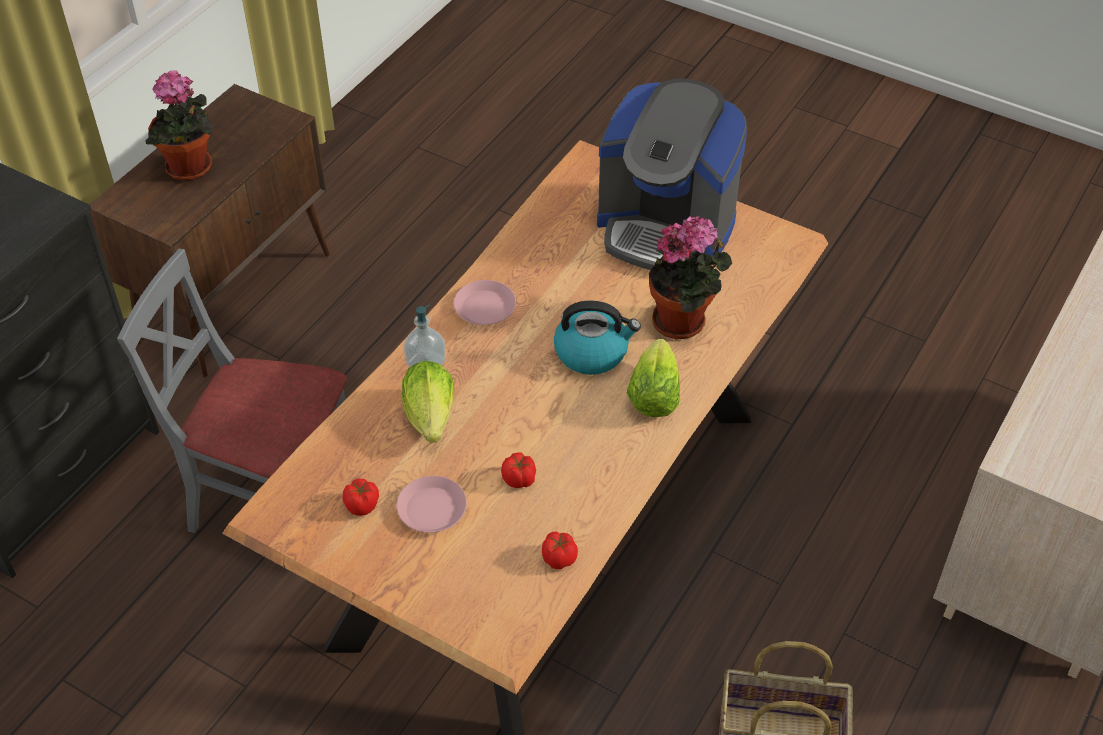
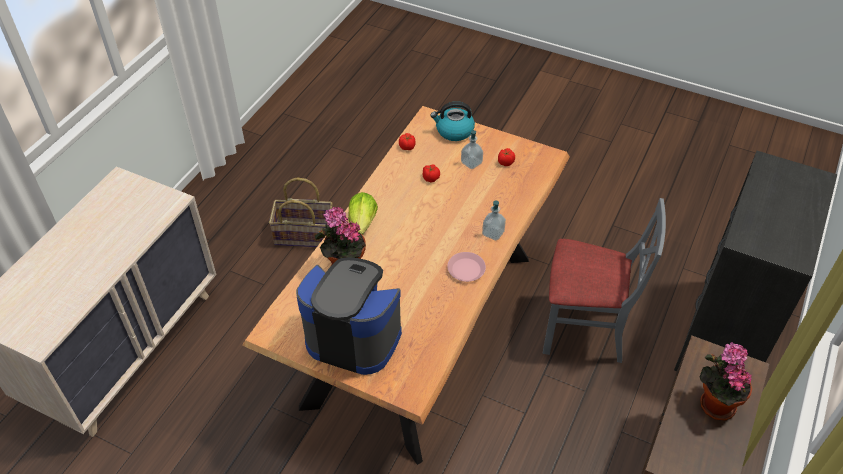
camera: 175 degrees right, 0 degrees up
pink plate [396,476,467,533] -> soap dispenser [461,130,483,169]
lettuce [402,361,454,443] -> none
kettle [554,301,641,375] -> kettle moved to [430,101,475,141]

